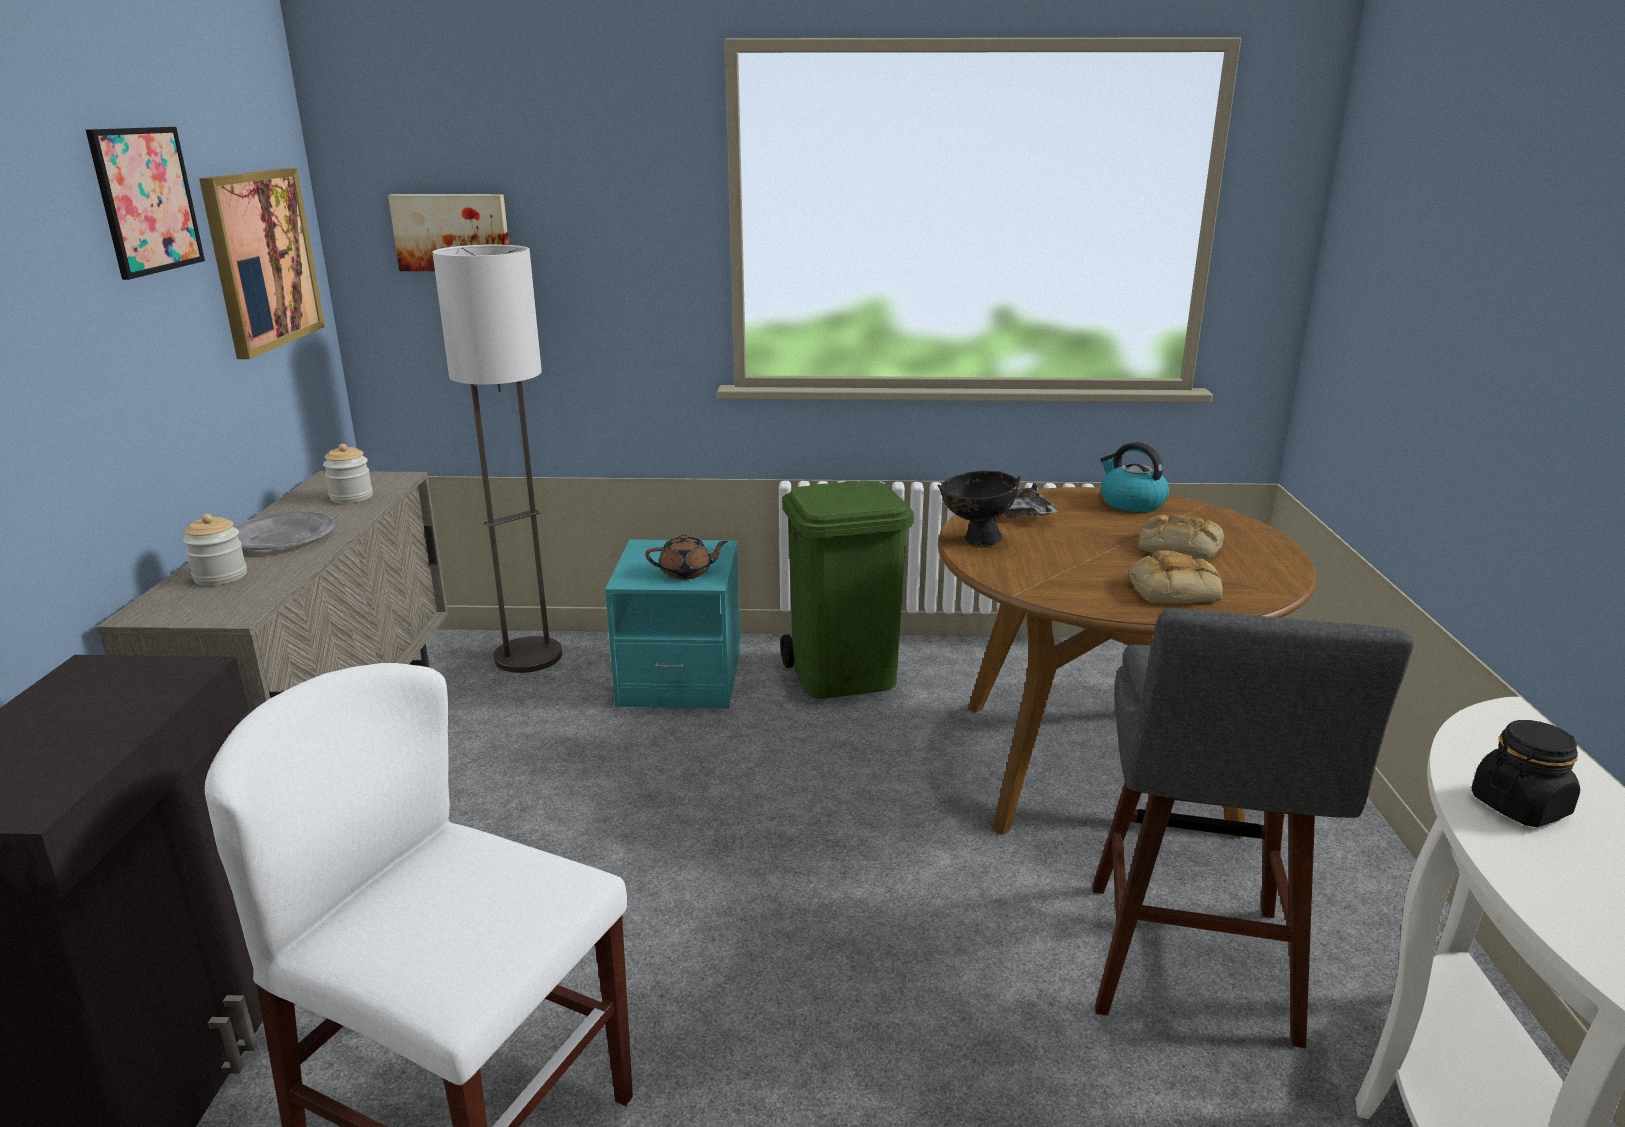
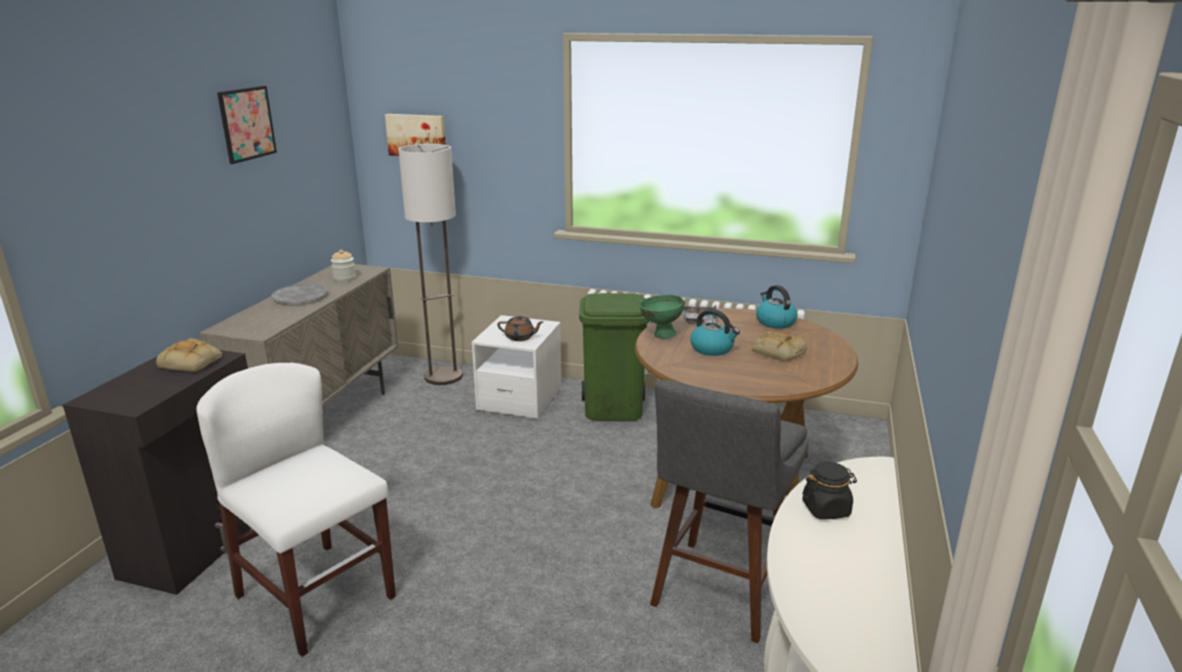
camera: 15 degrees right, 0 degrees up
jar [183,514,247,586] -> none
picture [199,168,325,359] -> none
turquoise nightstand [605,539,741,709] -> white nightstand [472,315,561,419]
black bowl [937,471,1021,546] -> green bowl [638,295,685,339]
bread [1129,550,1223,603] -> bread moved to [156,338,222,372]
none -> kettle [690,309,740,356]

